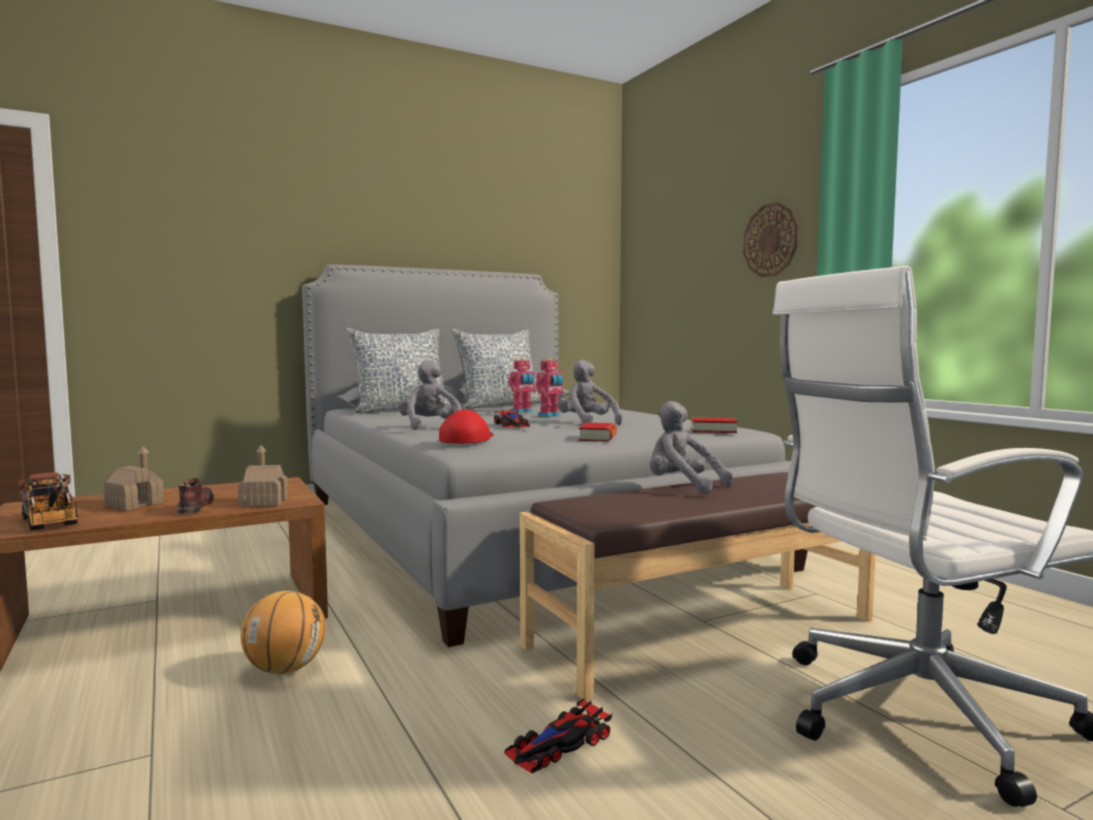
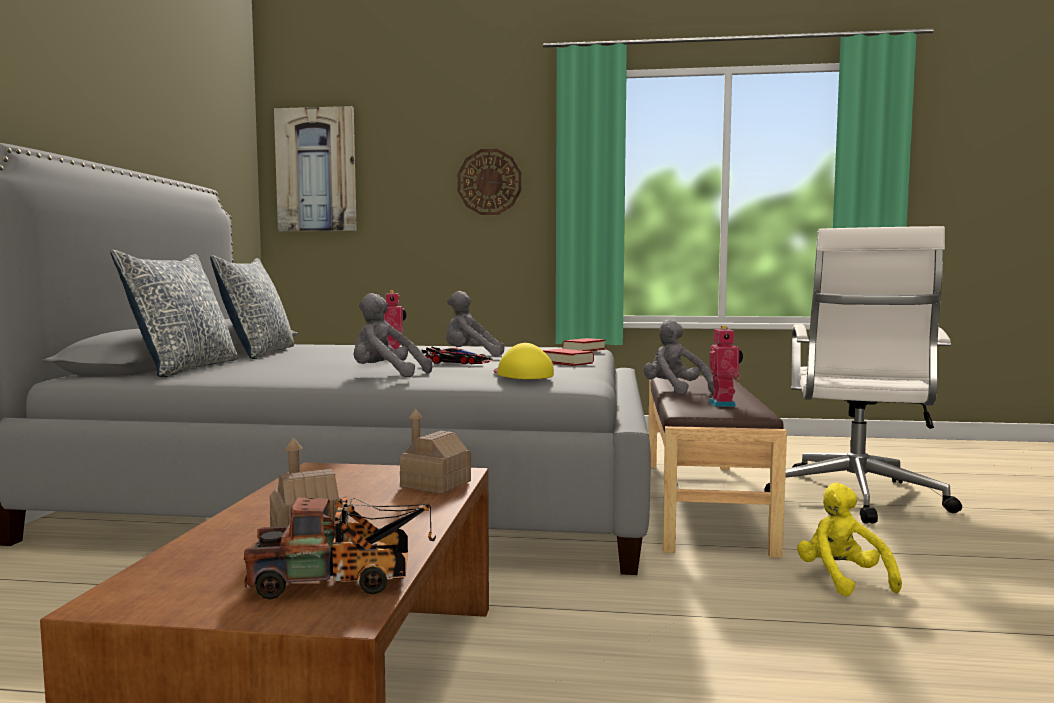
camera: 55 degrees left, 0 degrees up
brown shoe [177,478,214,514] -> none
basketball [241,591,326,674] -> none
red cap [439,410,494,444] -> yellow cap [493,343,554,379]
toy car [504,699,612,774] -> yellow plush toy [797,483,902,597]
toy robot [508,357,537,413] -> toy robot moved to [708,325,743,407]
grey plush toy [650,401,733,494] -> grey plush toy turned 75 degrees clockwise [644,320,714,395]
none -> picture [274,106,357,231]

